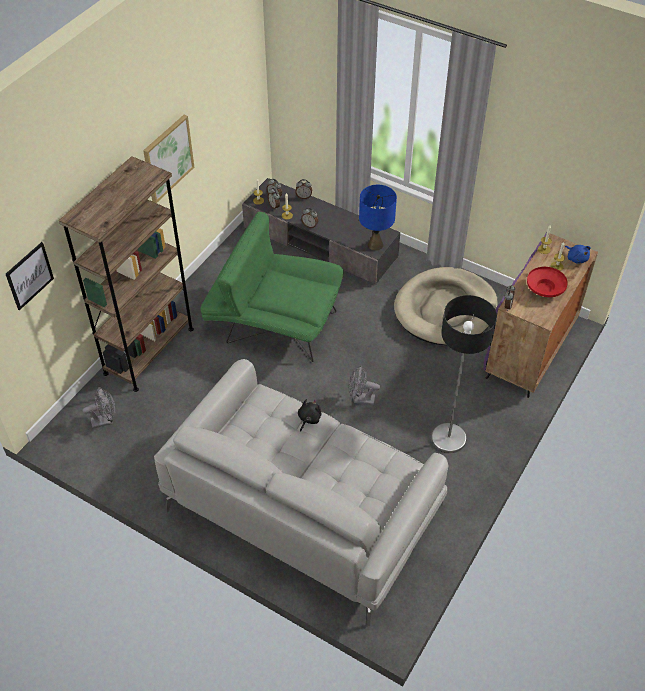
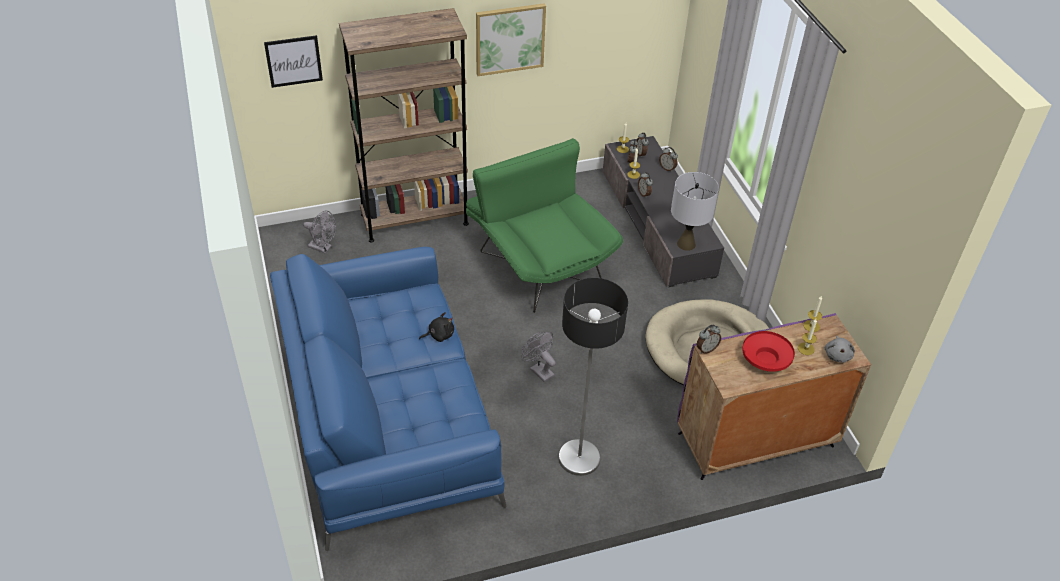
camera: 40 degrees right, 5 degrees down
grey sofa [154,359,448,626] -> blue sofa [270,247,506,551]
blue table lamp [359,185,397,251] -> grey table lamp [671,172,719,251]
blue plush toy [565,245,591,264] -> grey plush toy [825,336,855,363]

